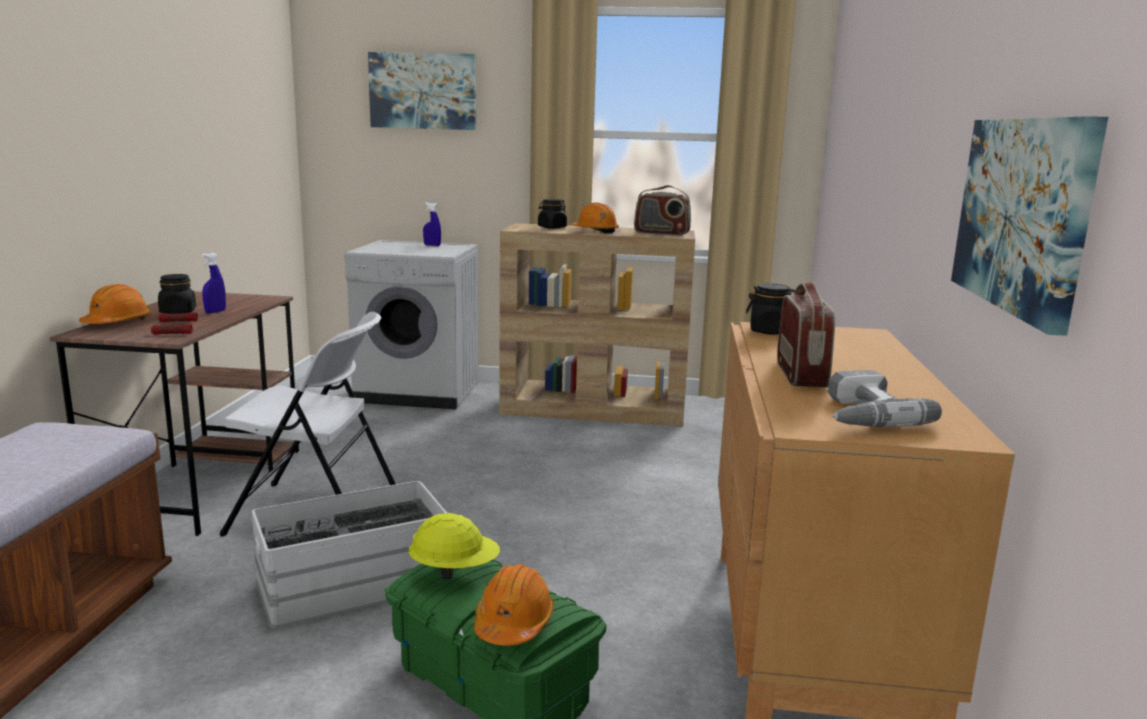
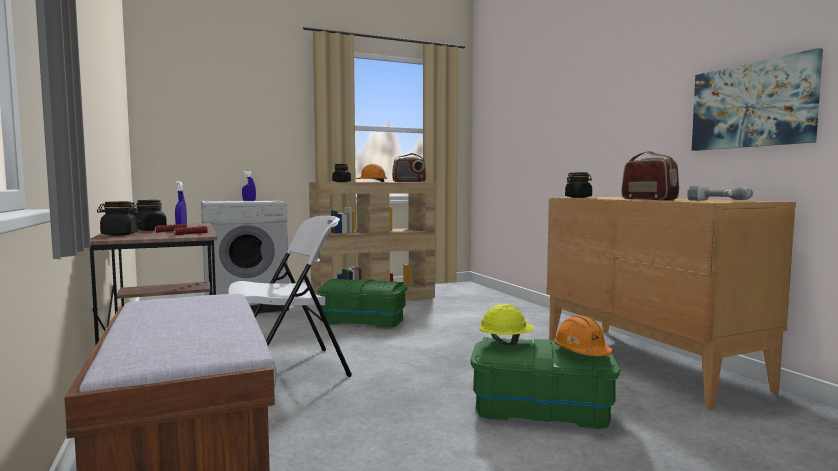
camera: 30 degrees left, 10 degrees down
orange hard hat [79,284,151,324] -> black jar [97,201,140,236]
grey storage box [252,481,447,629] -> none
picture [368,52,476,130] -> none
none -> green storage box [318,279,408,328]

